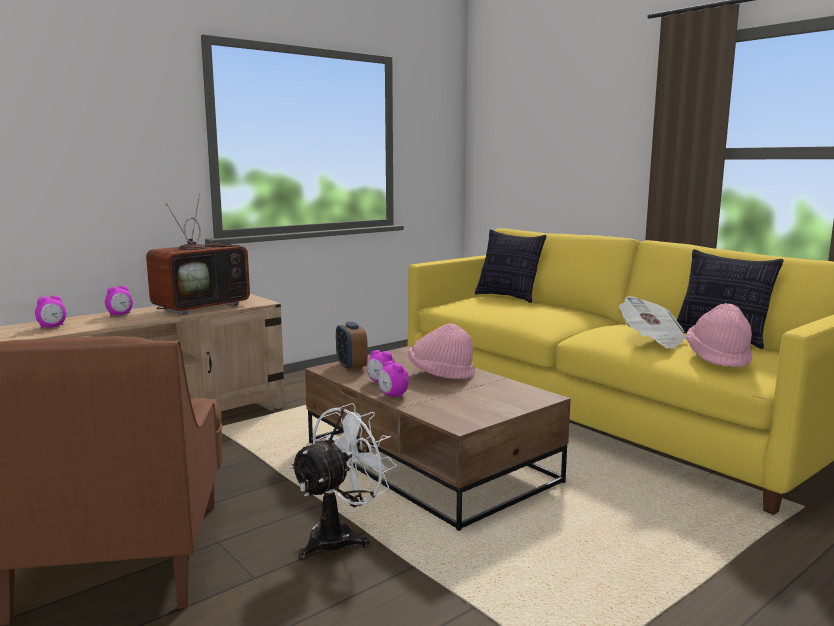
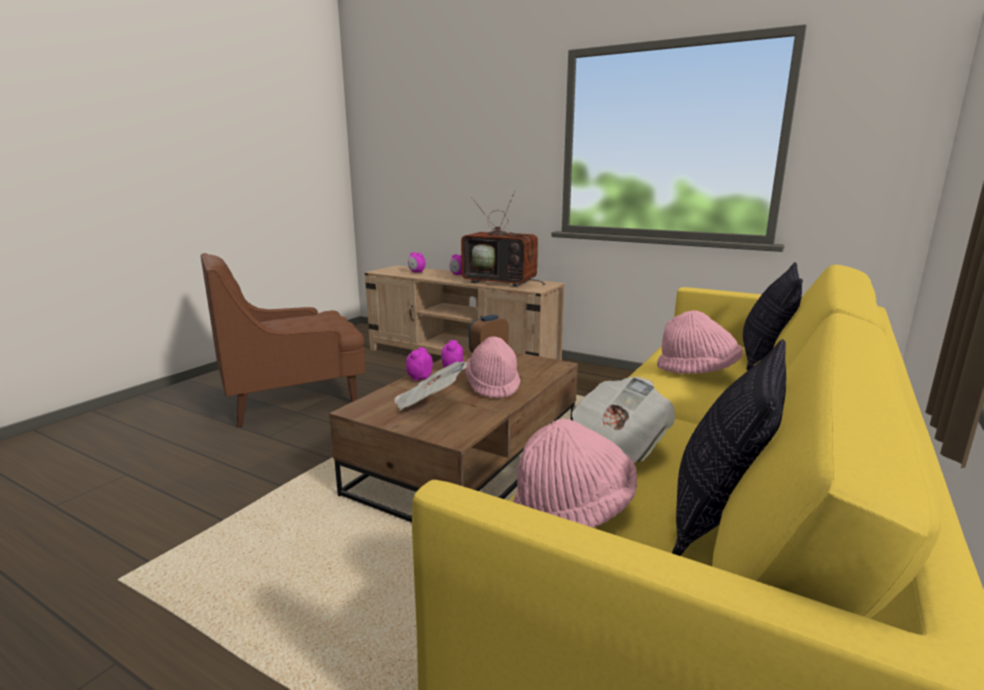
camera: 70 degrees right, 5 degrees up
white fan [289,403,397,560] -> none
none -> newspaper [394,361,467,411]
none -> pink hat [657,311,743,374]

